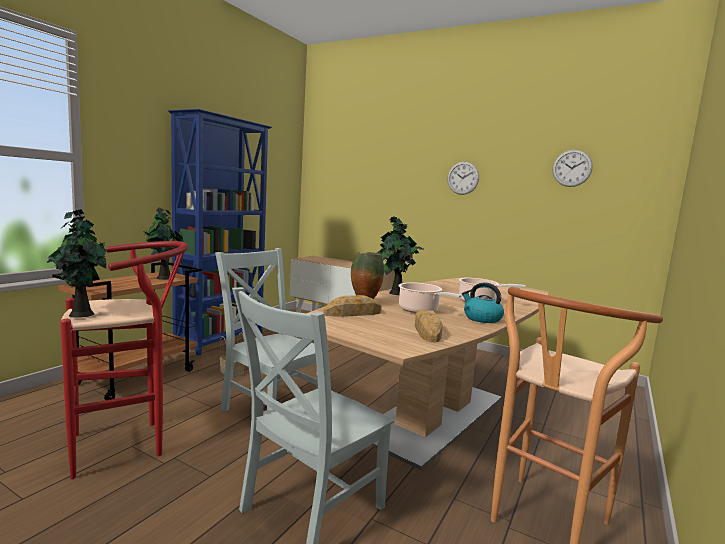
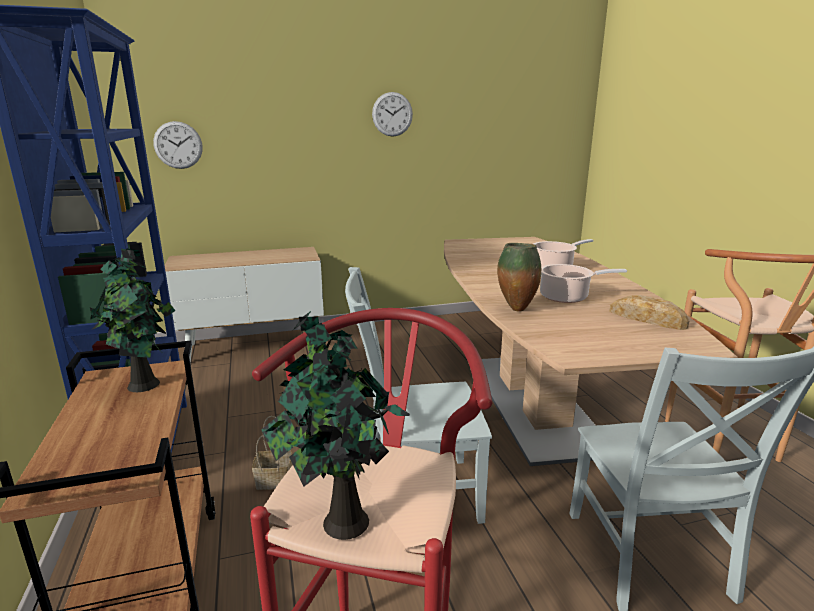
camera: 45 degrees left, 10 degrees up
bread [324,295,382,317] -> none
potted plant [377,217,424,295] -> none
kettle [462,282,504,323] -> none
wall clock [553,150,593,187] -> wall clock moved to [153,121,203,169]

